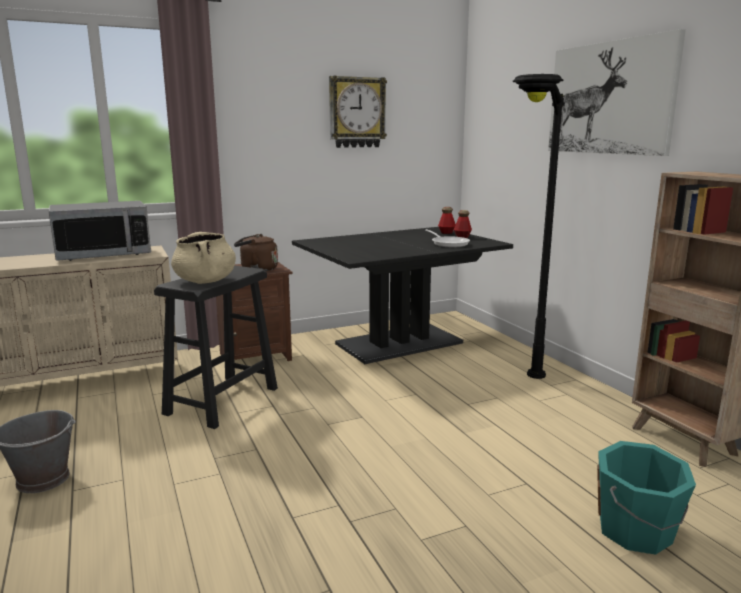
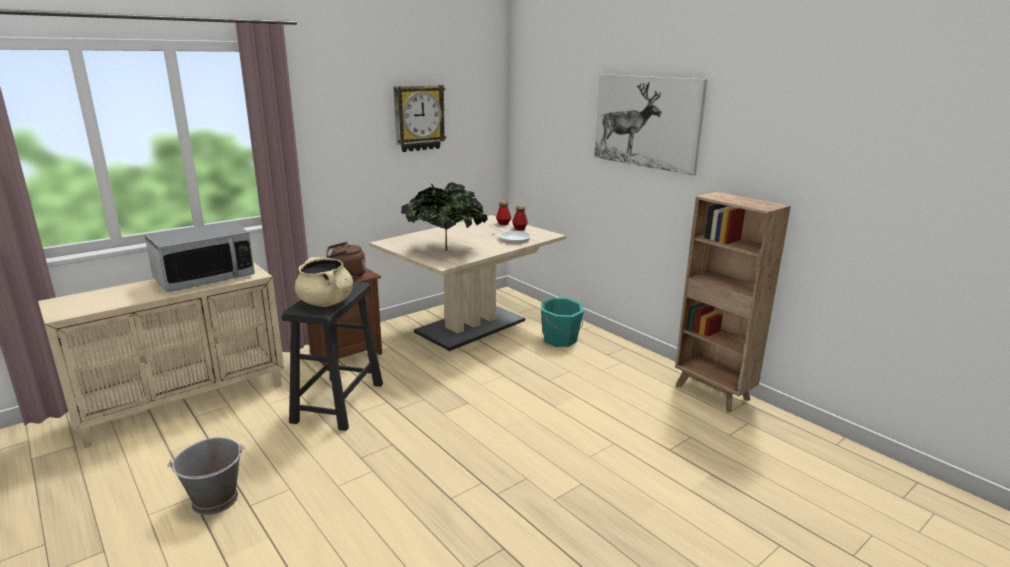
camera: 15 degrees left, 5 degrees up
black dining table [292,227,513,364] -> beige dining table [369,215,566,351]
black floor lamp [512,74,565,379] -> none
turquoise bucket [597,441,696,555] -> turquoise bucket moved to [541,297,584,347]
none -> potted plant [401,182,488,251]

